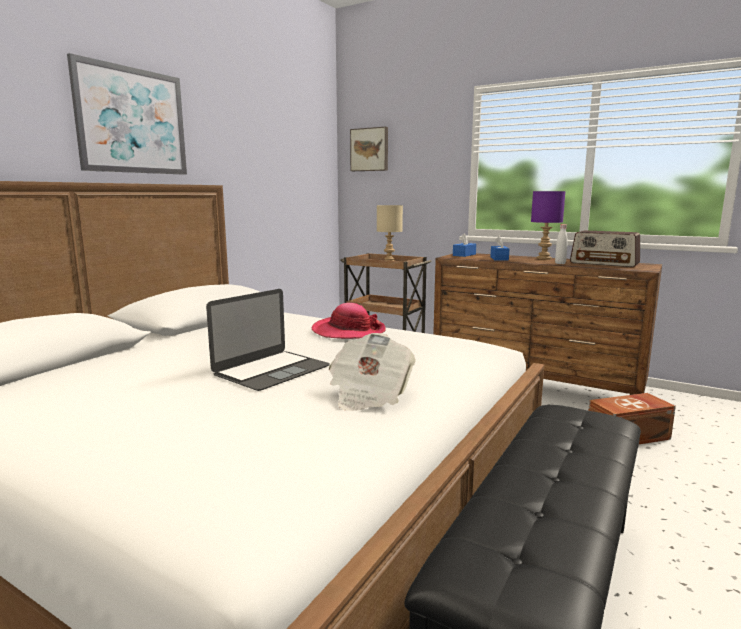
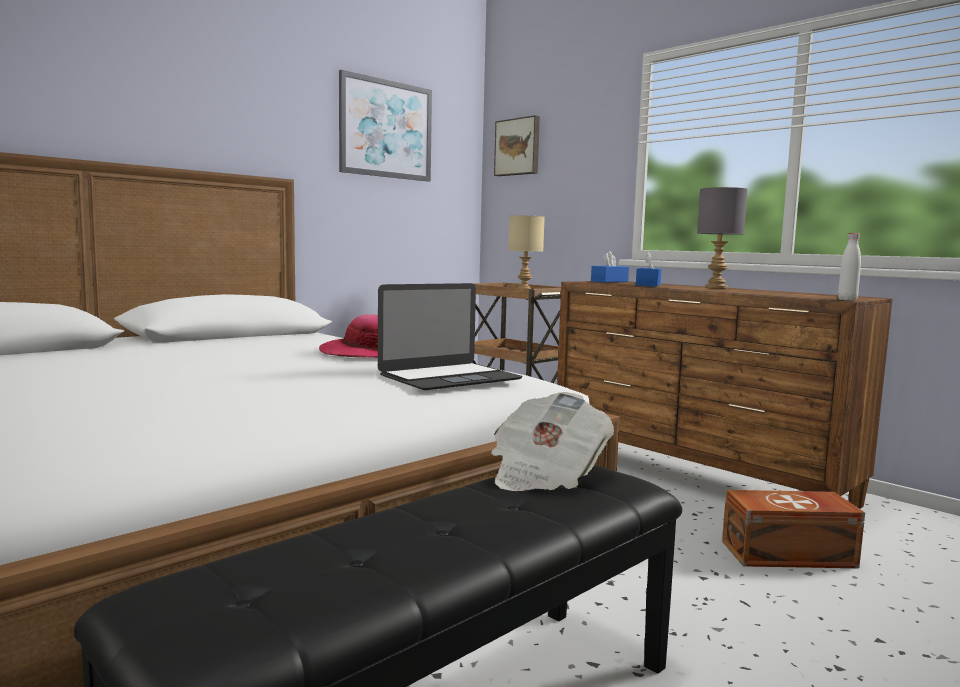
camera: 15 degrees right, 5 degrees down
picture [67,53,187,175] -> picture moved to [339,70,432,181]
laptop [206,289,330,391] -> laptop moved to [378,283,522,390]
newspaper [329,333,416,411] -> newspaper moved to [491,392,614,491]
purple table lamp [531,191,565,260] -> grey table lamp [697,187,748,288]
white bottle [555,224,568,264] -> white bottle moved to [838,233,861,301]
radio [570,230,640,267] -> none

